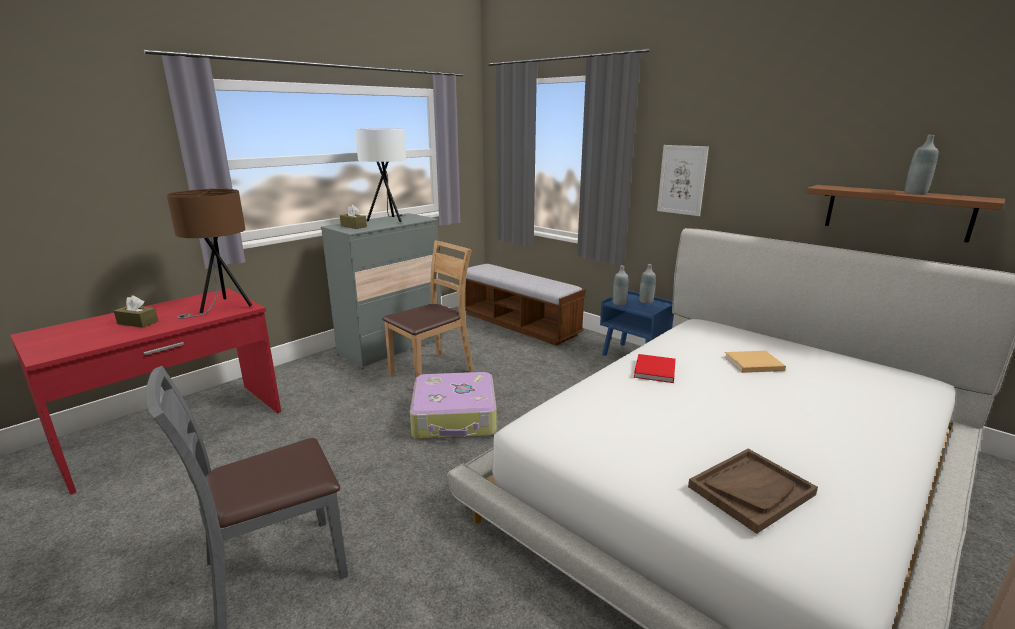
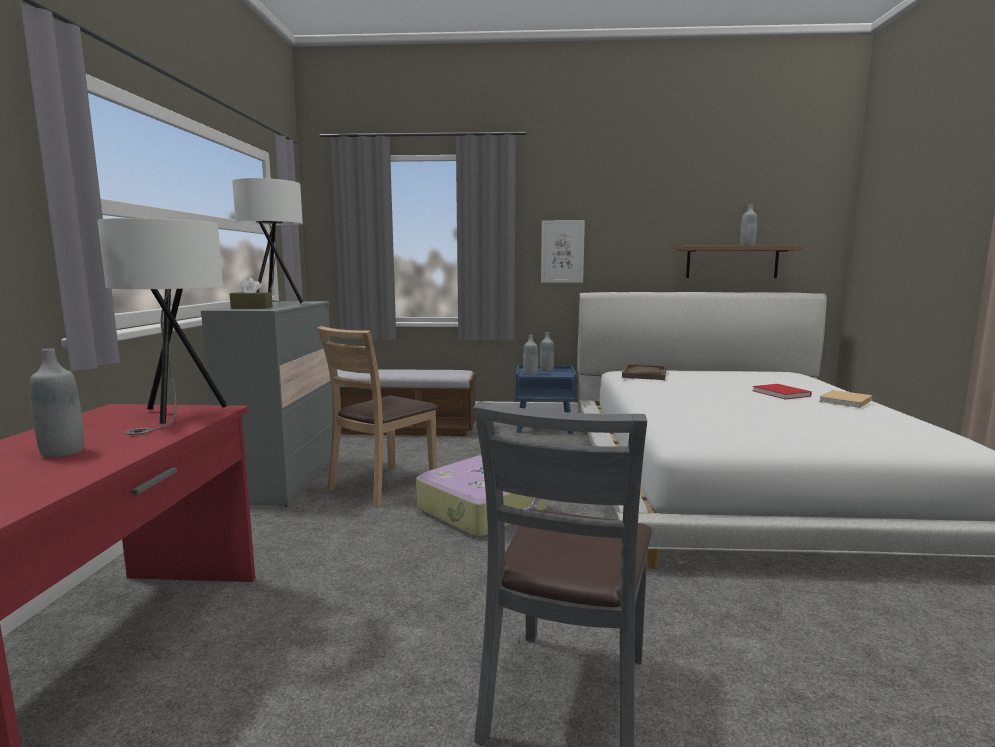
camera: 40 degrees left, 10 degrees down
brown tissue box [114,295,158,328] -> grey bottle [29,349,84,458]
brown table lamp [166,189,252,319] -> white table lamp [98,218,227,435]
brown chair [382,240,474,379] -> brown chair turned 150 degrees counterclockwise [317,326,438,508]
red book [634,354,676,383] -> red book moved to [752,384,812,399]
brown tray [688,449,818,534] -> brown tray moved to [622,364,666,380]
beige book [724,351,786,373] -> beige book moved to [819,390,872,408]

